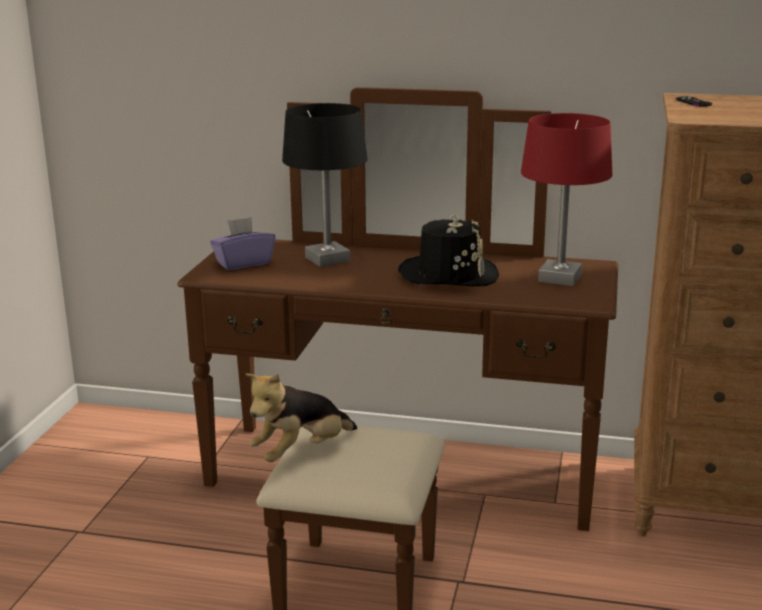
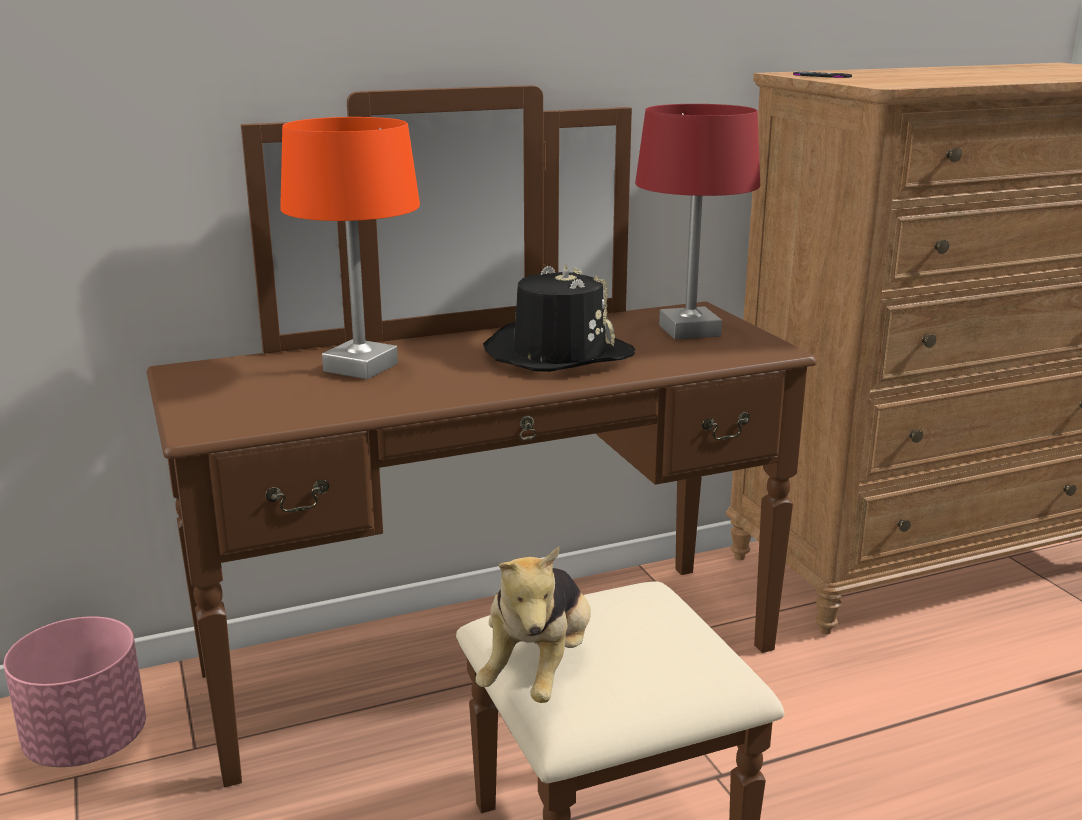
camera: 35 degrees left, 0 degrees up
purple tissue box [210,217,276,270] -> none
black table lamp [282,103,367,267] -> orange table lamp [280,117,420,380]
none -> pink planter [4,616,146,767]

